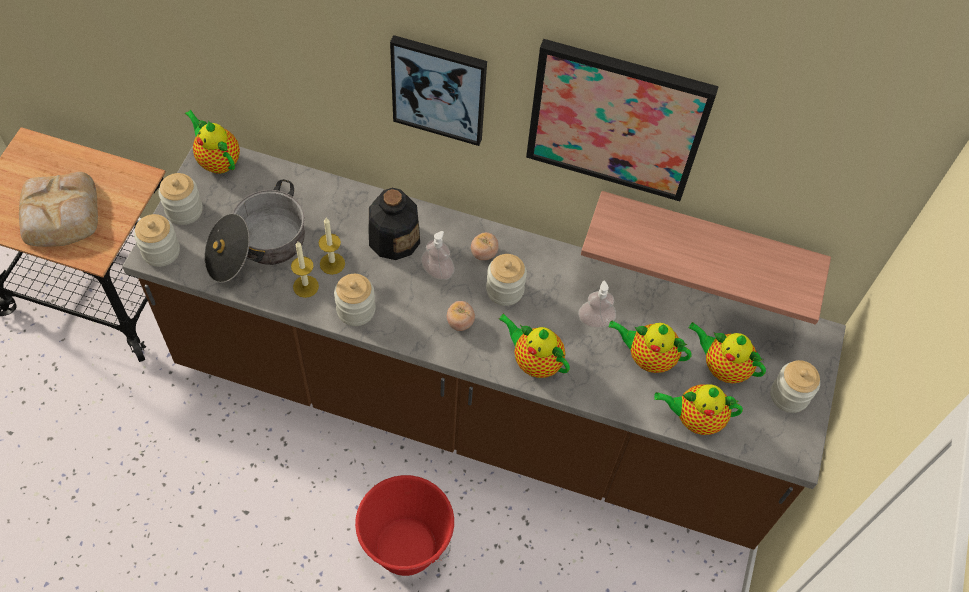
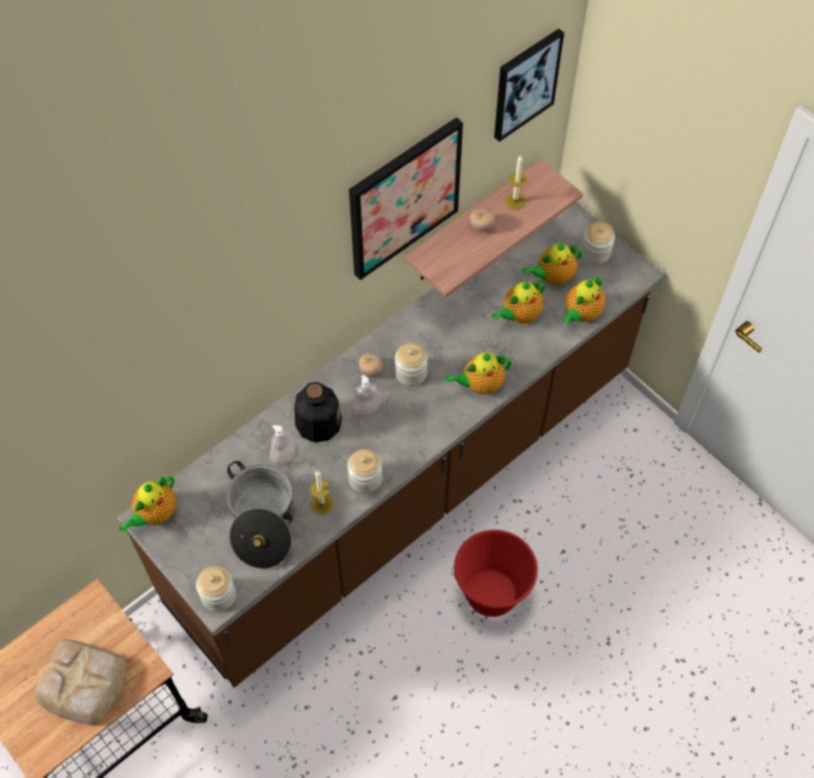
camera: 55 degrees left, 0 degrees up
jar [158,173,203,225] -> none
teapot [185,110,240,174] -> teapot turned 45 degrees counterclockwise [119,475,176,533]
candle [318,218,345,275] -> candle moved to [505,155,527,209]
picture [390,35,487,146] -> picture moved to [494,28,564,142]
tomato [447,301,475,331] -> tomato moved to [469,209,495,232]
soap dispenser [578,281,616,328] -> soap dispenser moved to [270,425,296,466]

